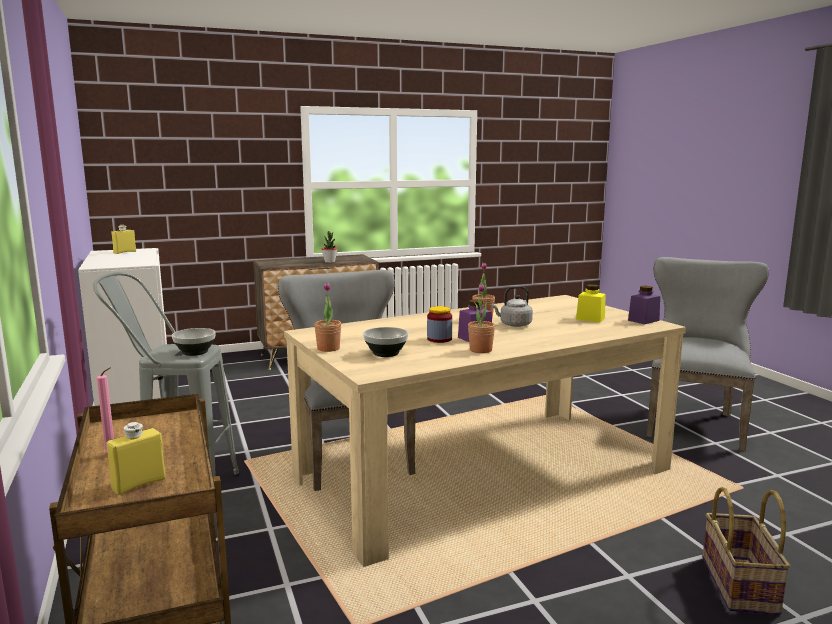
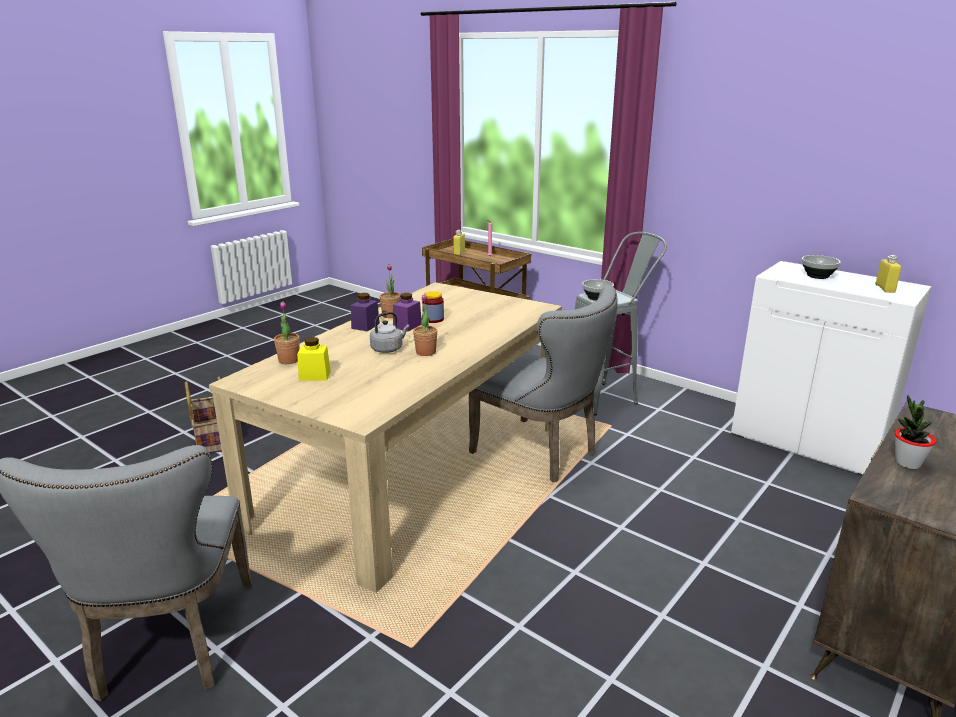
camera: 150 degrees right, 10 degrees up
potted plant [314,283,341,352] -> potted plant moved to [274,301,300,364]
bowl [363,327,408,357] -> bowl moved to [802,255,841,279]
purple jar [628,286,660,324] -> purple jar moved to [351,293,380,331]

